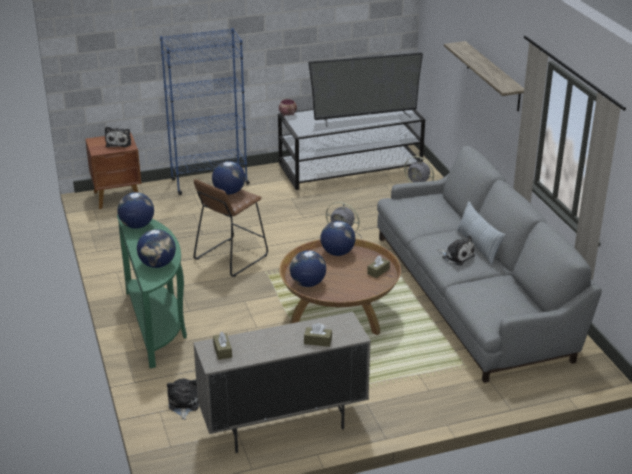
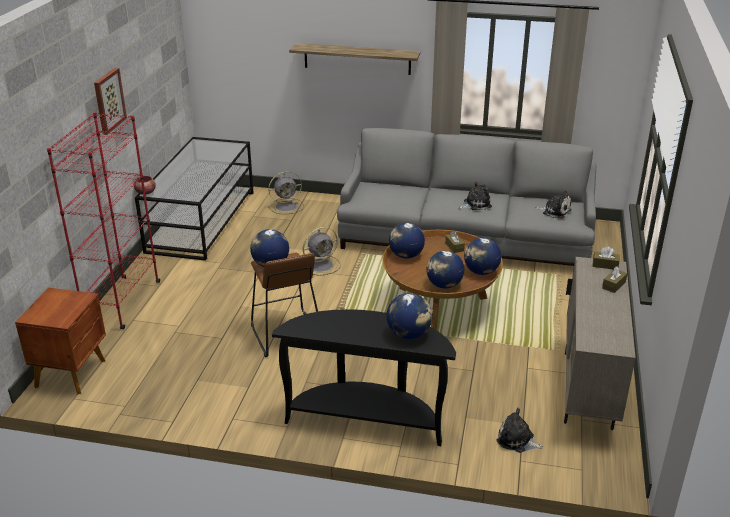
camera: 60 degrees left, 0 degrees up
plush toy [105,127,131,147] -> plush toy moved to [535,191,571,219]
globe [117,192,154,229] -> globe moved to [464,238,501,275]
green console table [117,215,187,368] -> black console table [272,309,456,446]
blue bookcase [160,28,250,195] -> red bookcase [47,112,160,329]
brown tissue box [213,332,232,360] -> brown tissue box moved to [593,247,620,270]
television [308,52,423,127] -> none
pillow [456,201,505,265] -> none
none -> picture [94,68,127,135]

